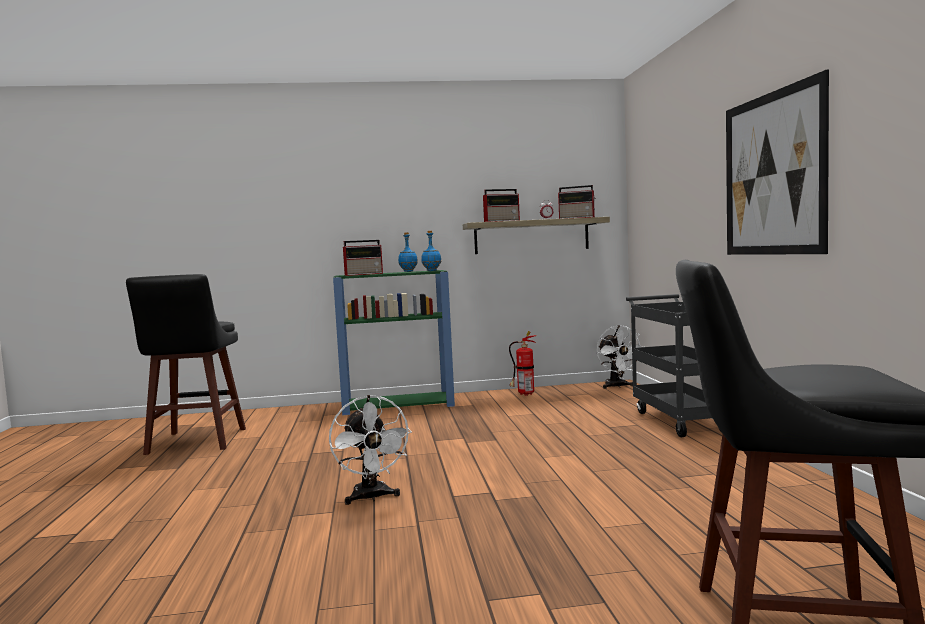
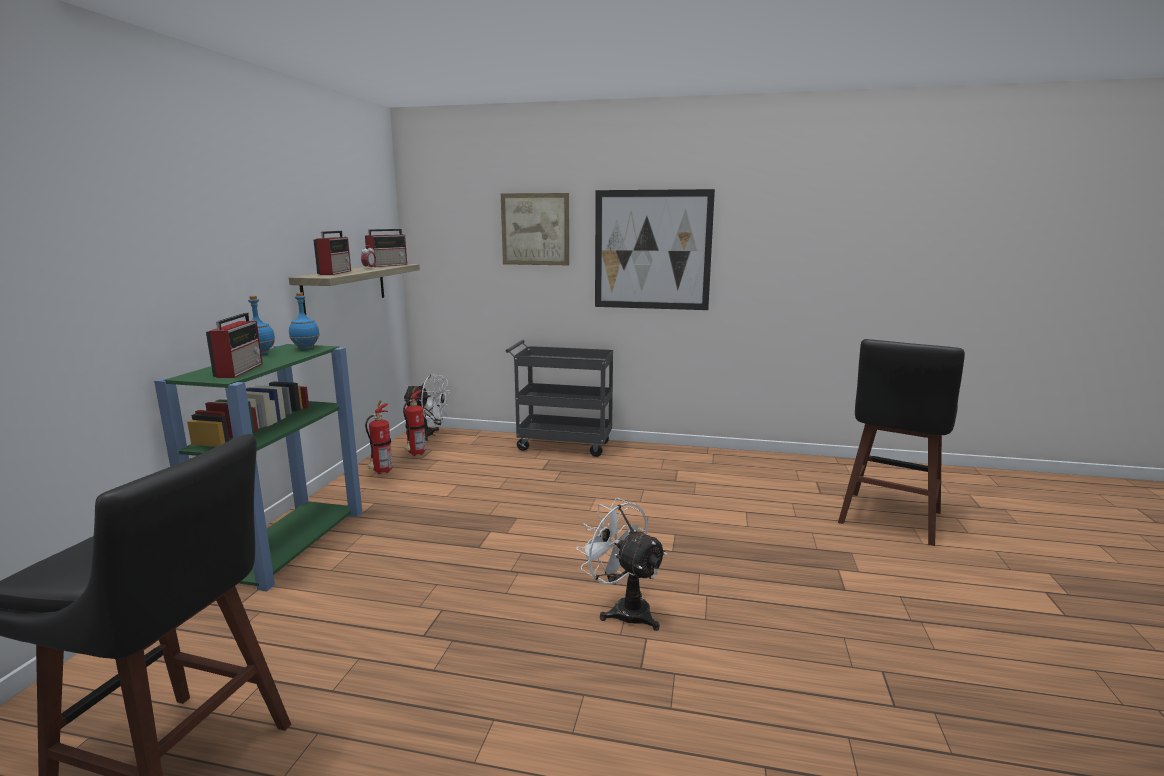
camera: 70 degrees left, 10 degrees up
white fan [329,395,412,505] -> white fan turned 135 degrees counterclockwise [576,498,667,631]
none -> fire extinguisher [403,387,426,456]
none -> picture [501,193,569,265]

